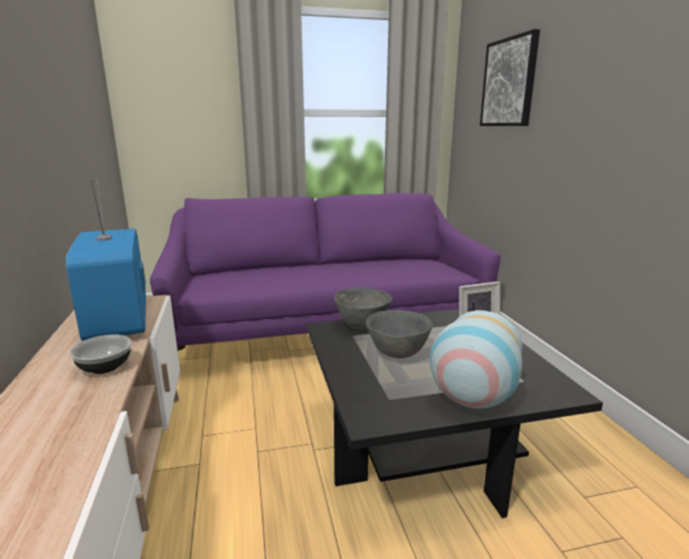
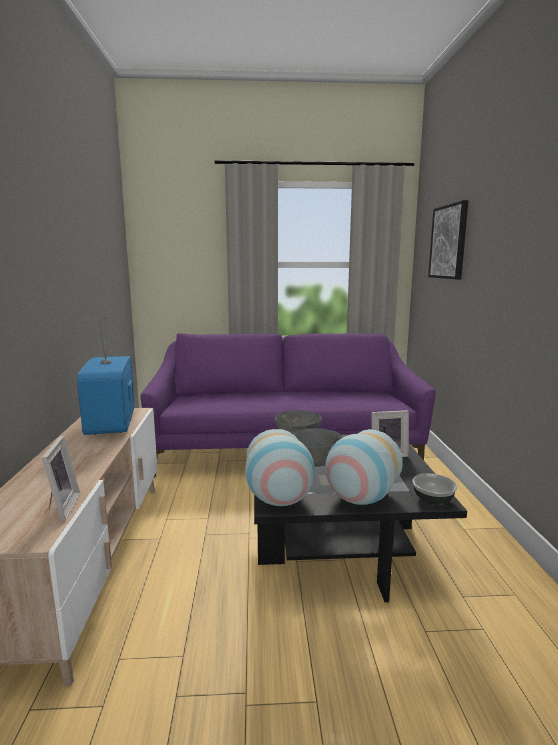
camera: 10 degrees right, 5 degrees down
bowl [70,334,132,374] -> bowl moved to [412,474,457,505]
none -> picture frame [42,436,80,522]
none -> vase [245,429,315,506]

